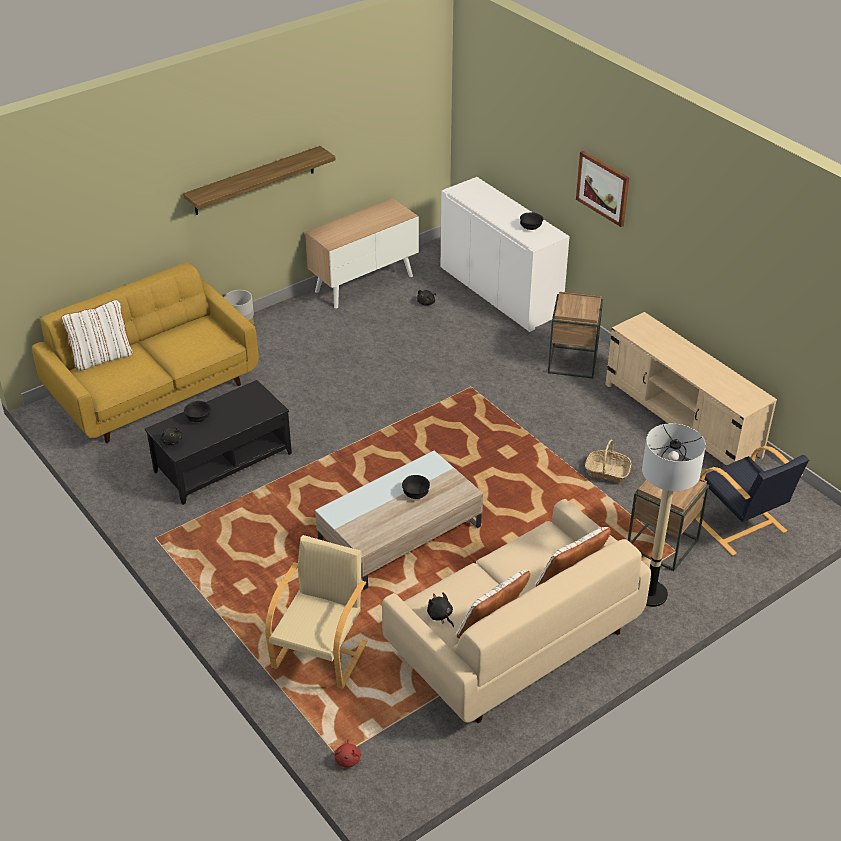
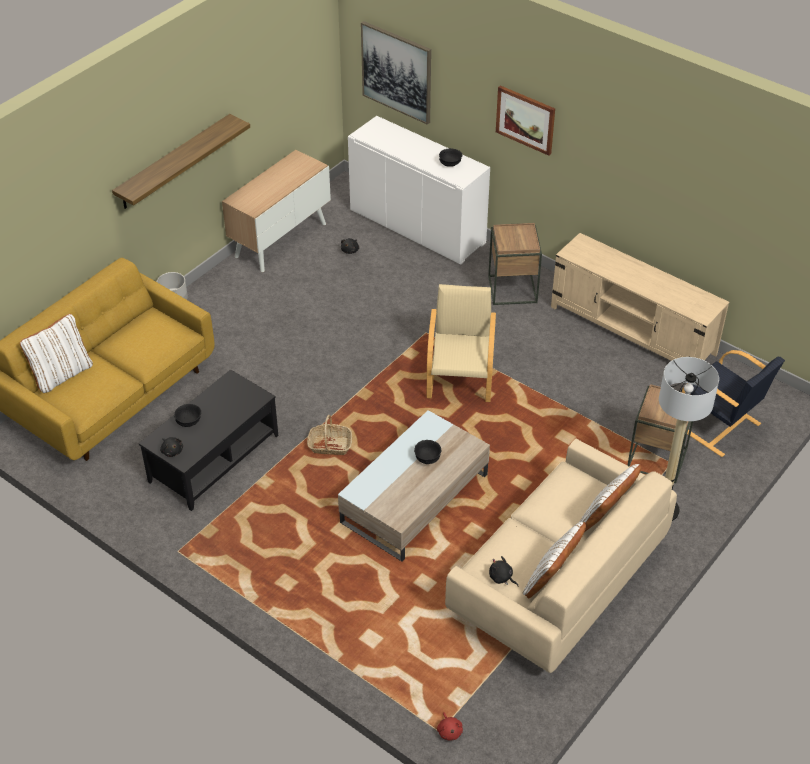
camera: 15 degrees left, 5 degrees up
beige armchair [265,535,368,689] -> beige armchair moved to [427,284,496,402]
basket [585,440,631,483] -> basket moved to [307,415,352,455]
none -> picture [361,21,431,125]

